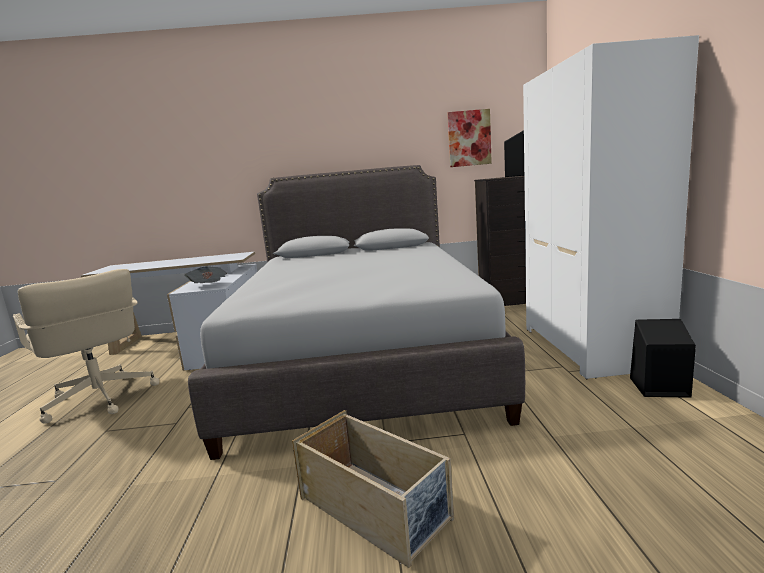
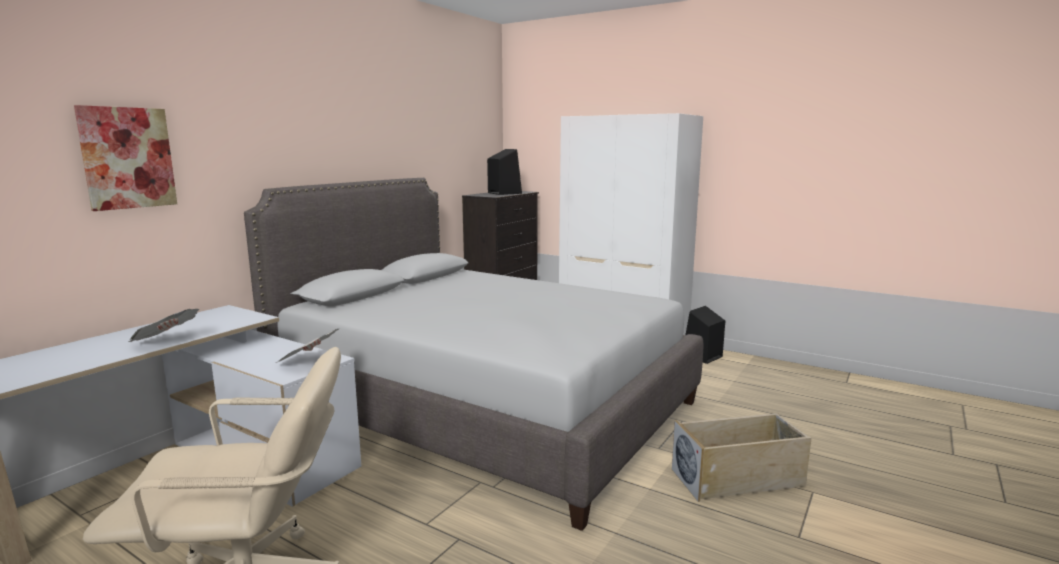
camera: 55 degrees left, 0 degrees up
picture [447,109,492,167] -> picture moved to [74,105,177,211]
none -> newspaper [129,309,199,342]

